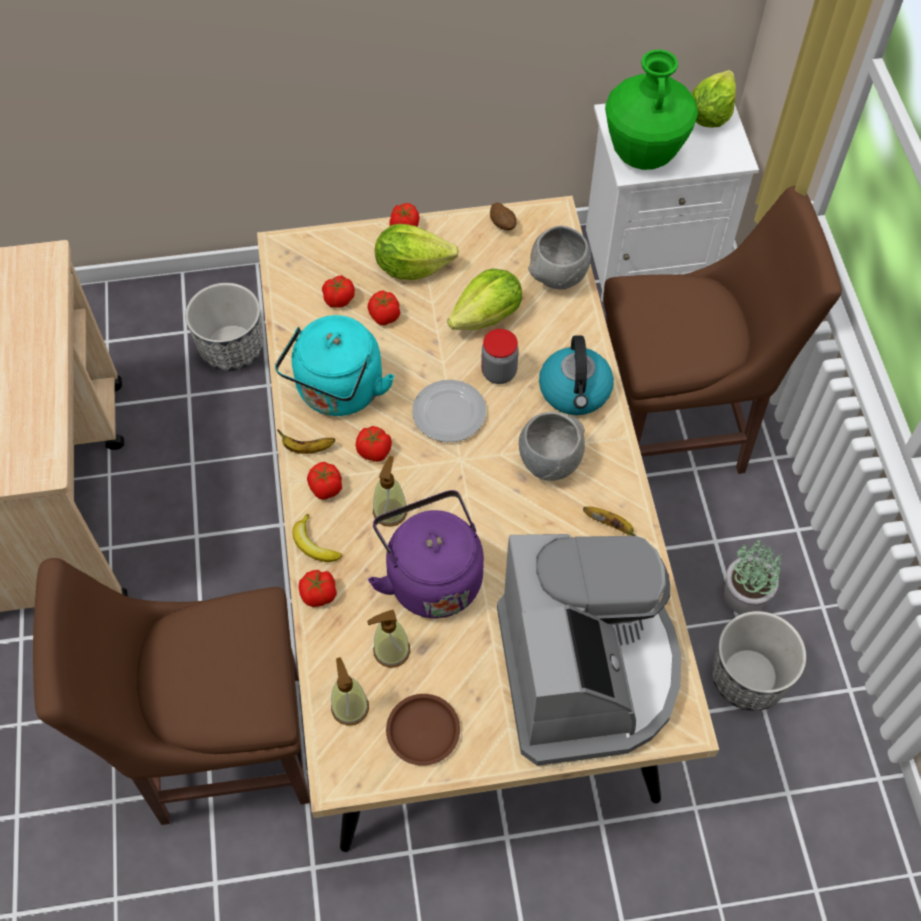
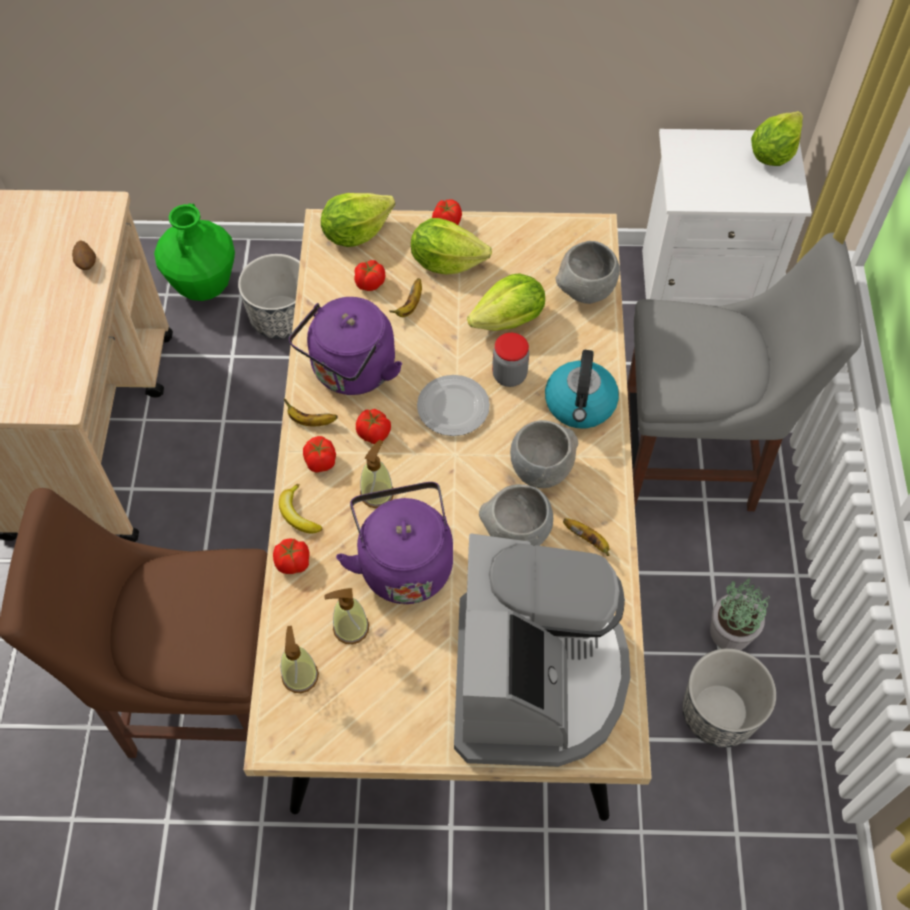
camera: 10 degrees right, 0 degrees up
turquoise kettle [275,315,395,416] -> purple kettle [289,297,402,395]
tomato [368,290,400,325] -> banana [389,278,422,317]
brown plate [386,694,460,766] -> none
potato [490,202,517,230] -> potato moved to [72,240,96,270]
brown chair [603,186,842,474] -> grey chair [627,233,861,511]
green vase [605,50,698,170] -> green vase moved to [154,203,235,301]
none -> lettuce [321,193,395,247]
none -> grey bowl [479,484,553,546]

